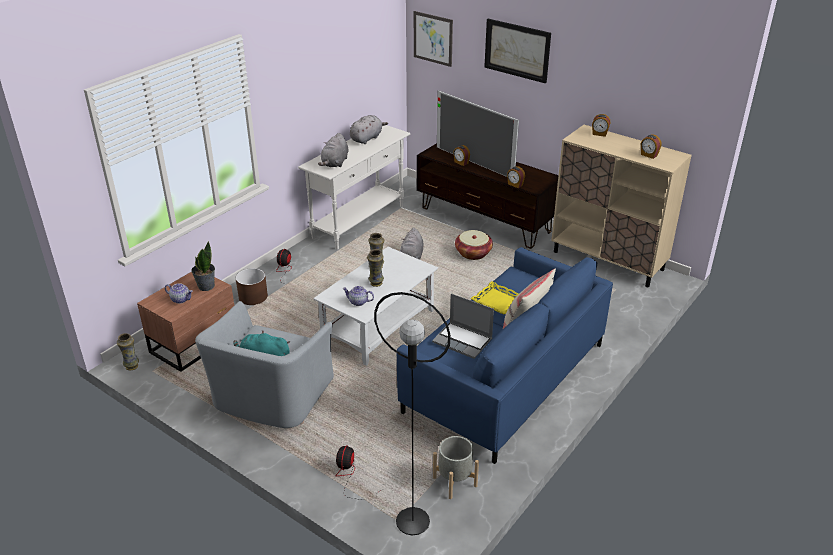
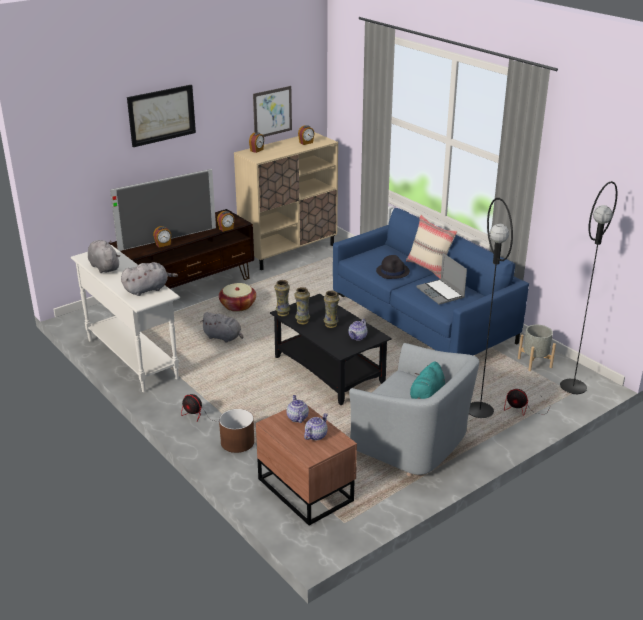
camera: 75 degrees left, 5 degrees down
vase [117,333,139,370] -> vase moved to [274,280,290,316]
potted plant [191,241,215,291] -> teapot [286,395,309,423]
white coffee table [313,247,438,366] -> black coffee table [270,294,391,405]
grey plush toy [318,133,348,167] -> grey plush toy turned 60 degrees counterclockwise [121,262,178,296]
picture [414,11,453,67] -> picture moved to [253,86,292,137]
laptop [432,293,494,359] -> laptop turned 105 degrees clockwise [416,253,467,305]
yellow tray [470,281,518,314] -> black hat [376,255,410,279]
none -> black floor lamp [469,198,513,418]

